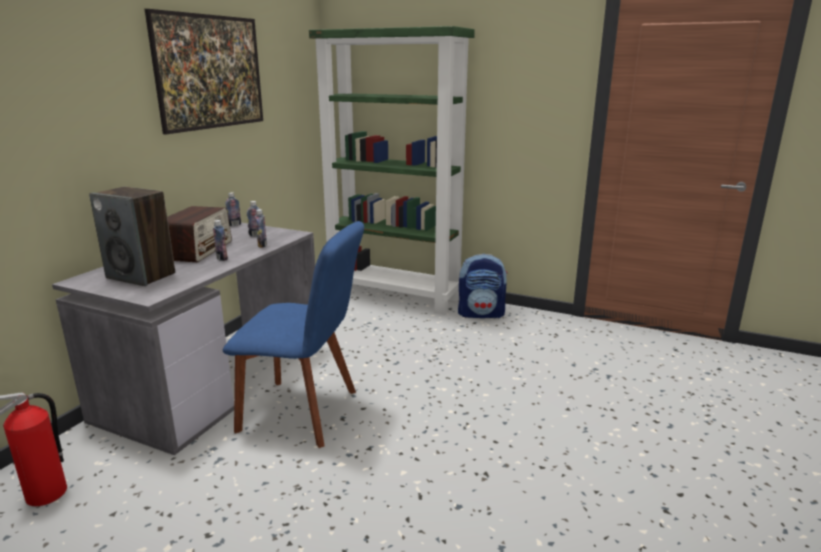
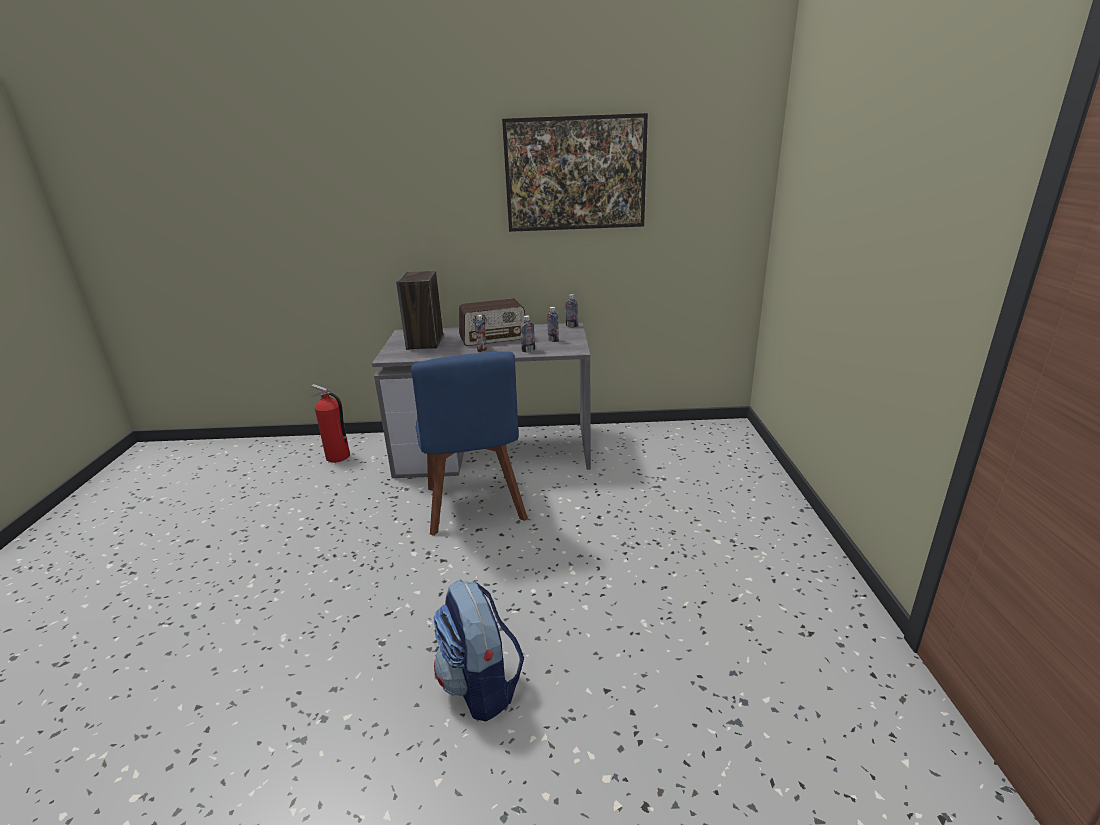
camera: 65 degrees right, 5 degrees up
green bookcase [309,26,475,314] -> none
backpack [458,254,508,318] -> backpack moved to [434,579,524,722]

